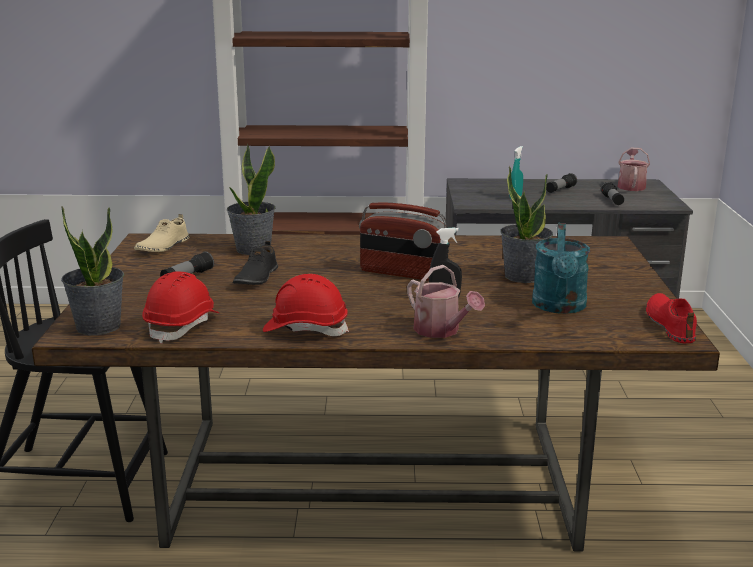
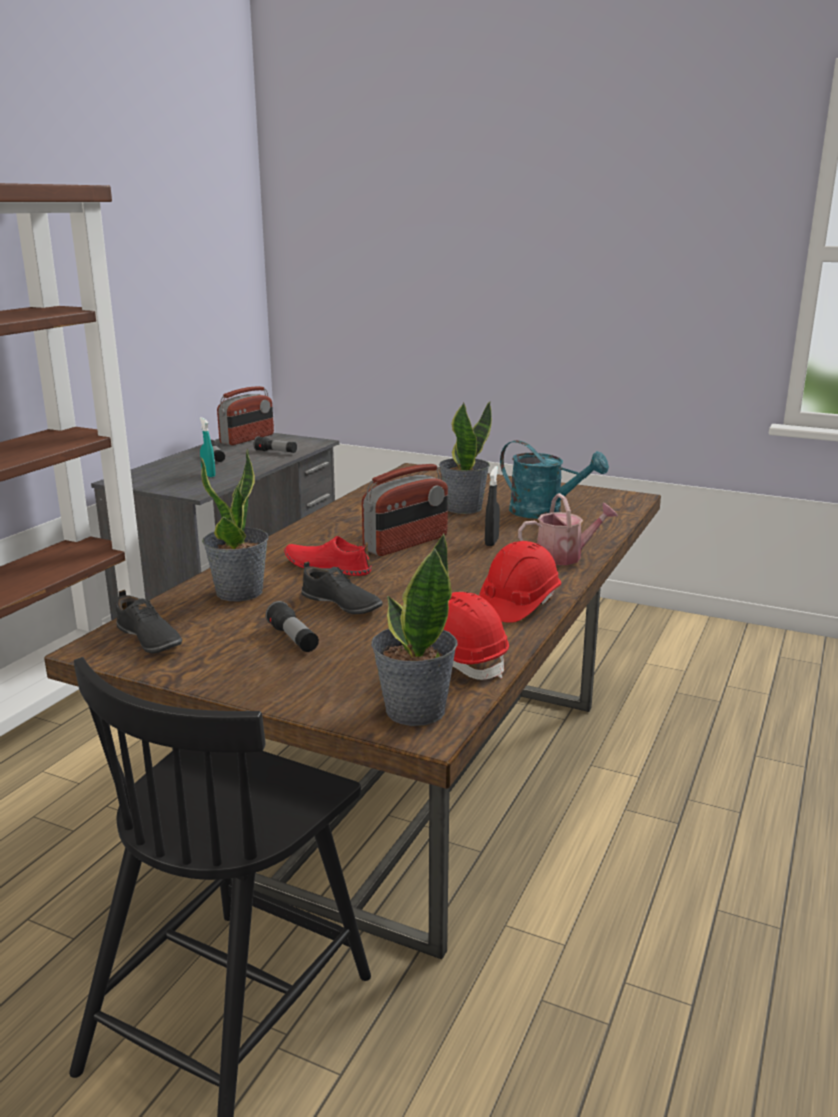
camera: 65 degrees left, 0 degrees up
beige shoe [134,214,190,252] -> black shoe [116,590,183,653]
watering can [618,148,650,191] -> radio [217,386,274,445]
red shoe [646,293,697,343] -> red shoe moved to [284,536,372,576]

